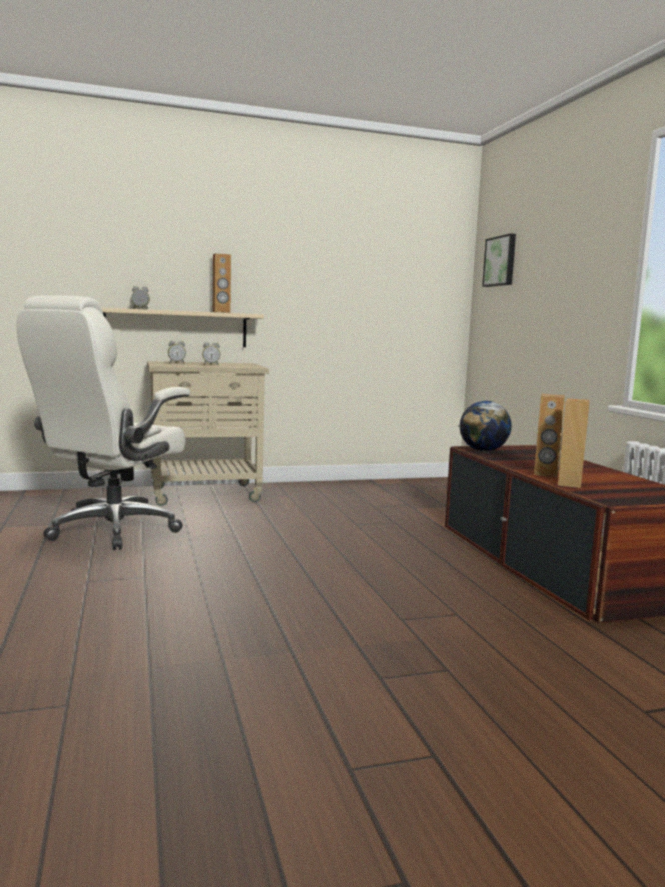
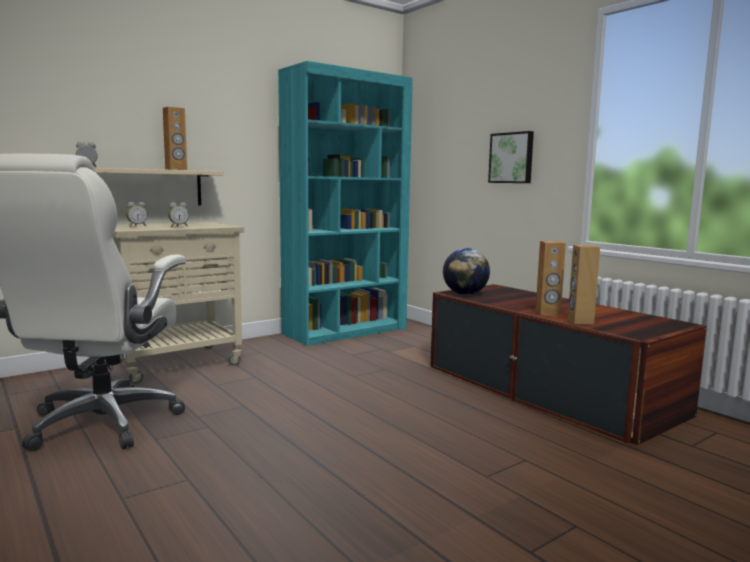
camera: 20 degrees left, 0 degrees up
picture [482,233,516,287] -> picture moved to [488,131,534,183]
none -> turquoise bookcase [278,61,413,346]

